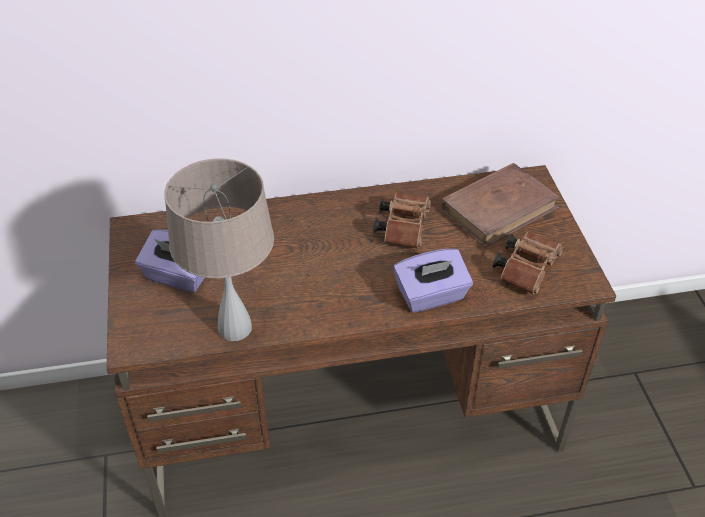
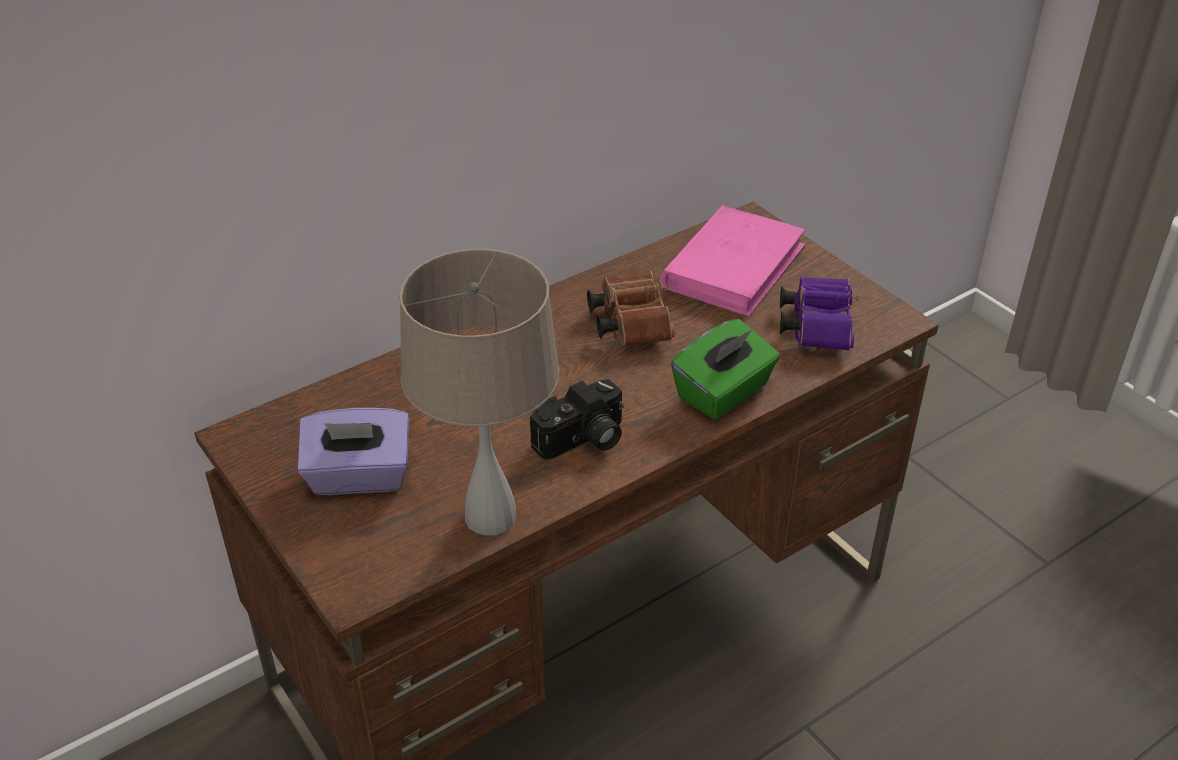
camera: 25 degrees left, 5 degrees down
purple tissue box [393,249,473,313] -> green tissue box [671,319,780,420]
brown book [440,163,560,248] -> pink book [660,205,806,316]
brown binoculars [493,232,563,294] -> purple binoculars [780,277,859,351]
none -> camera [530,379,624,459]

